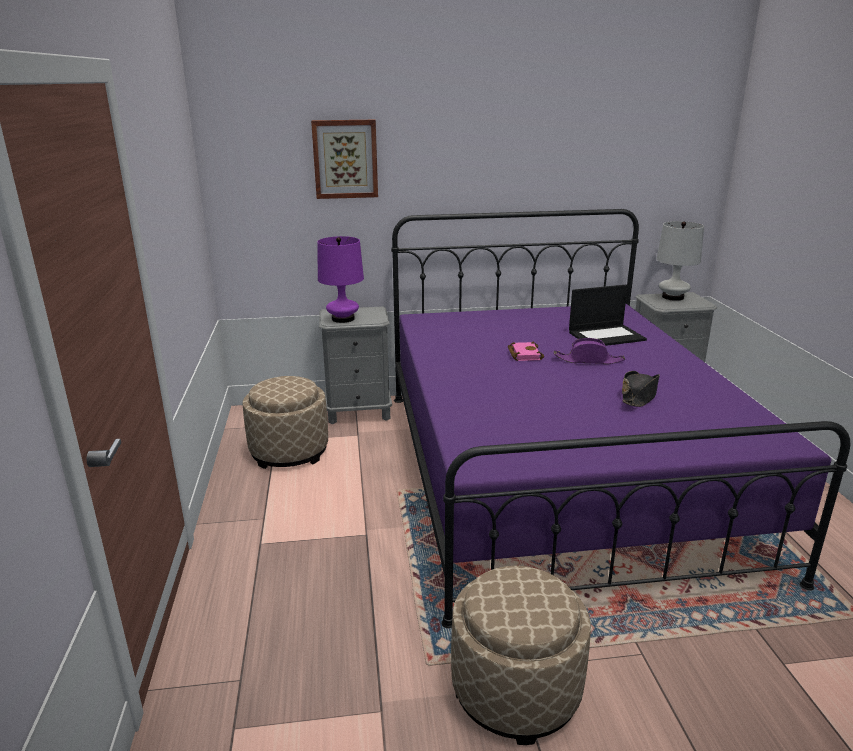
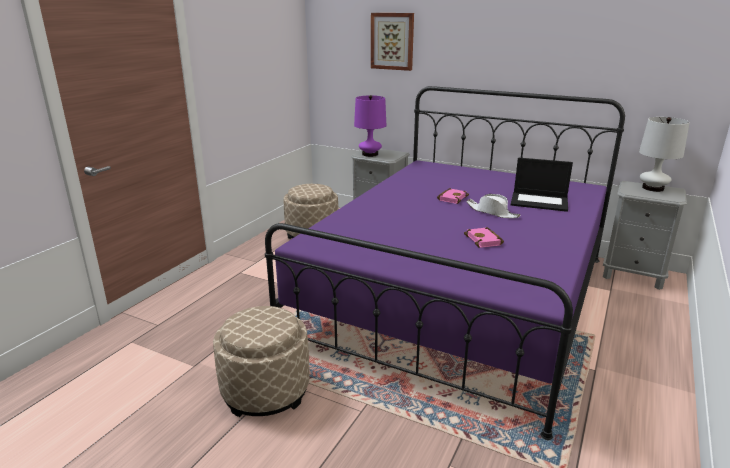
camera: 35 degrees right, 0 degrees up
purple hat [554,338,625,364] -> white hat [466,194,521,218]
black hat [622,371,660,407] -> pink book [464,227,504,248]

